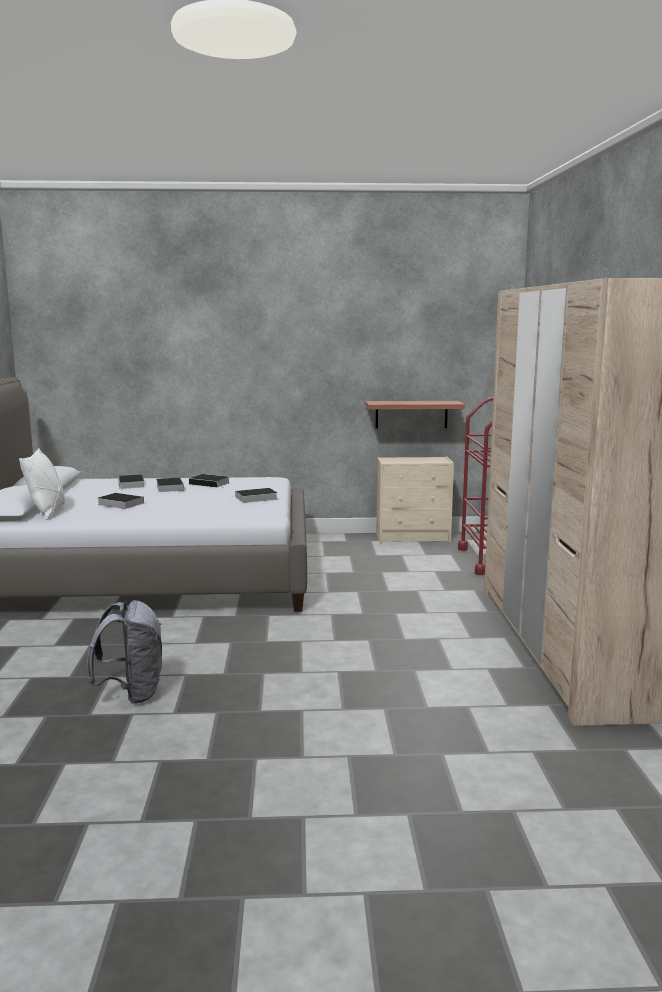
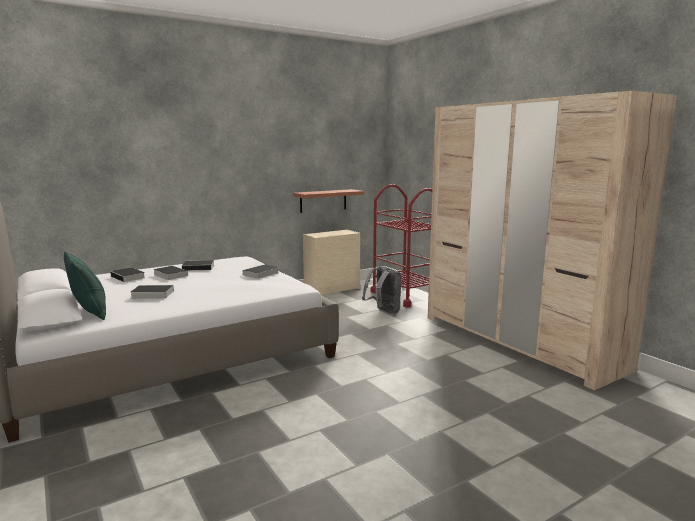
camera: 30 degrees left, 0 degrees up
white pillow [19,448,65,520] -> green pillow [64,251,106,320]
grey backpack [87,600,162,704] -> grey backpack moved to [362,266,402,314]

